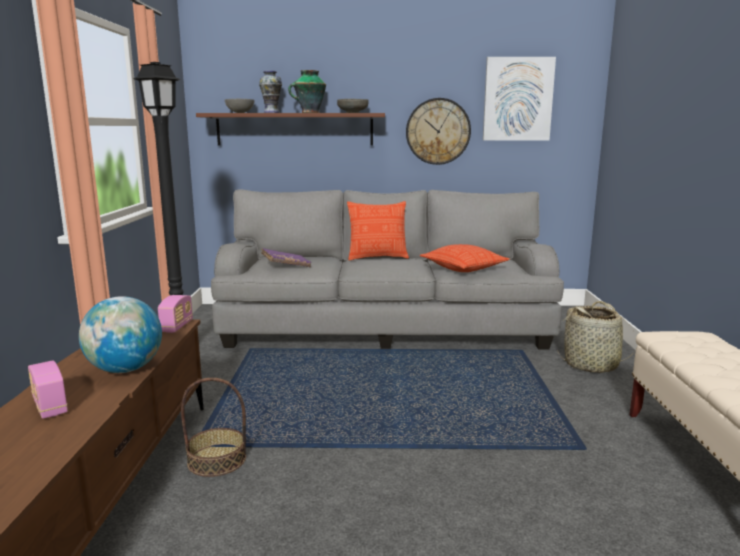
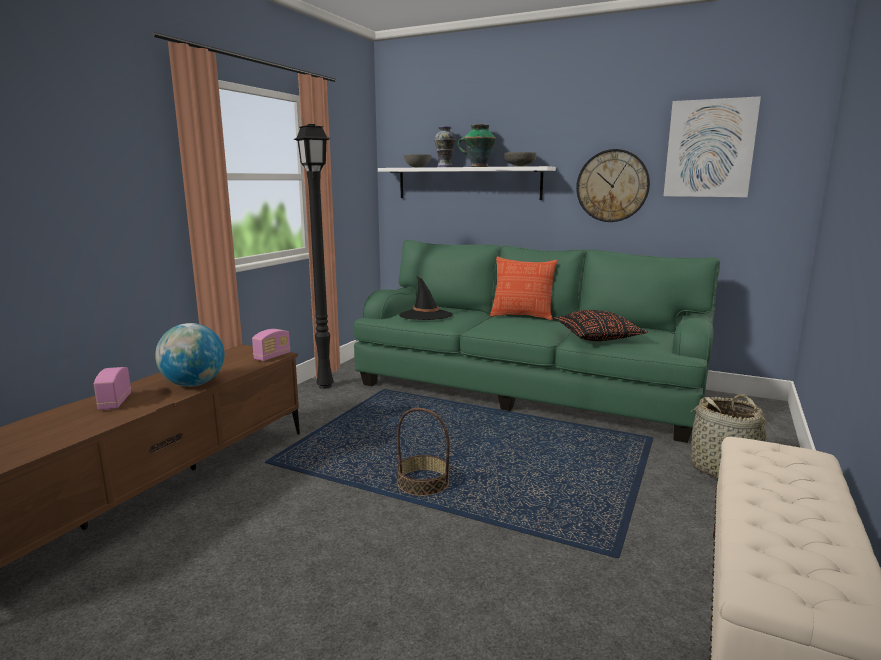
camera: 25 degrees right, 0 degrees up
basket [181,378,246,477] -> basket moved to [397,408,450,496]
brown shelf [196,113,385,146] -> white shelf [378,166,556,200]
grey sofa [211,189,564,350] -> green sofa [353,240,720,443]
purple book [261,248,311,268] -> black hat [399,276,453,320]
orange pillow [420,244,510,272] -> black pillow [554,310,648,341]

